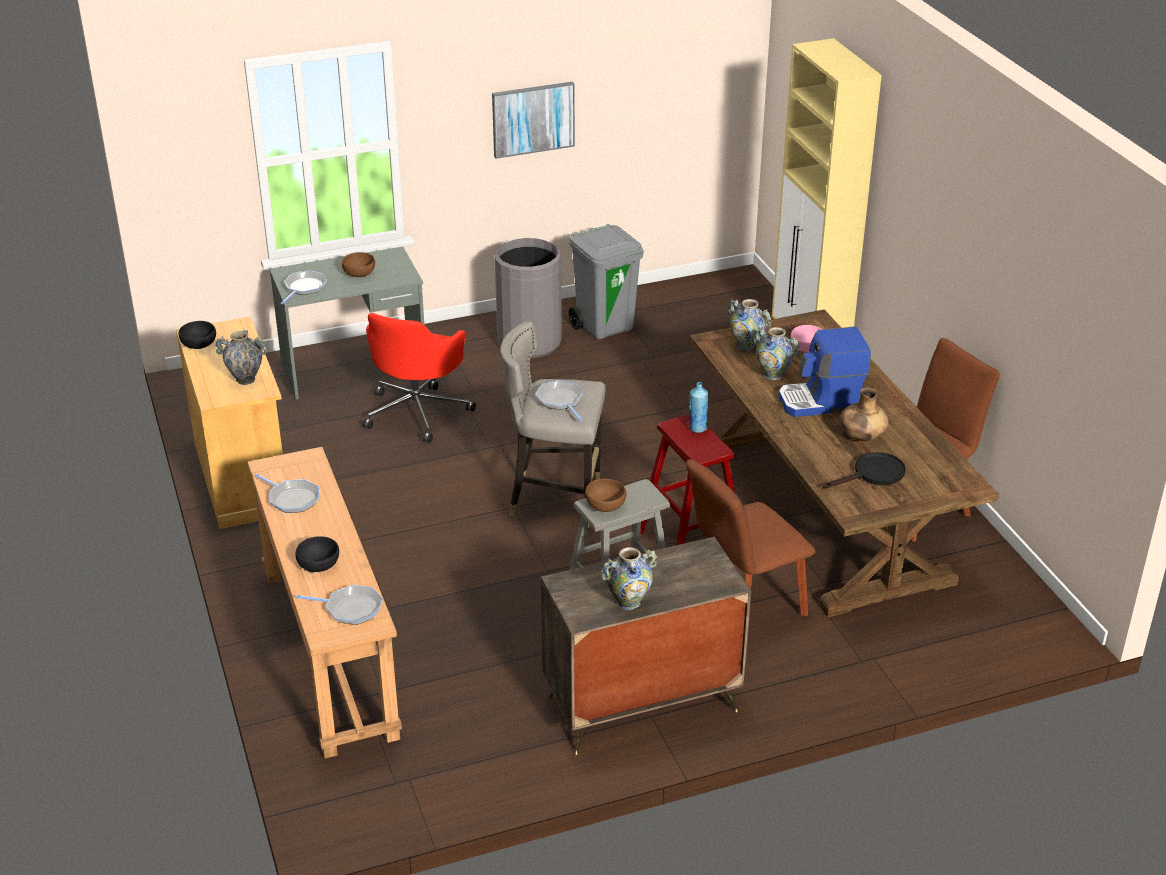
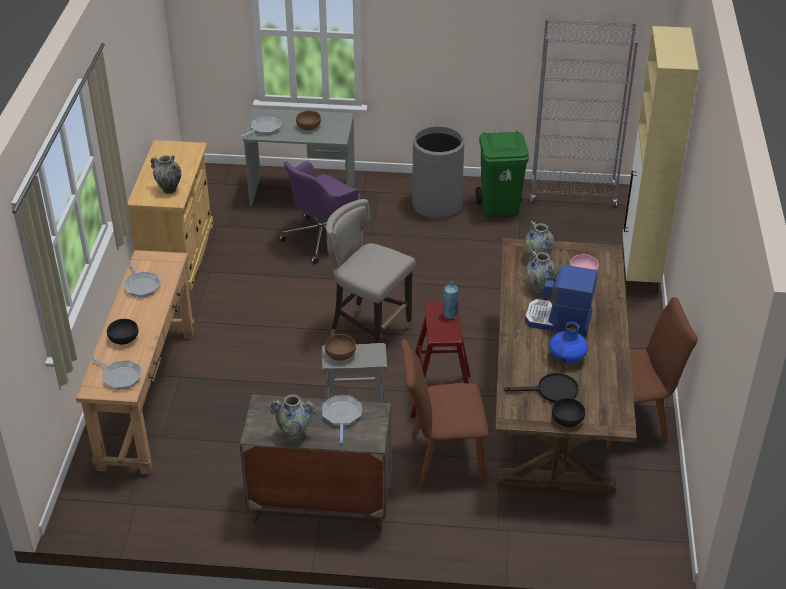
camera: 25 degrees right, 5 degrees up
black bowl [179,321,216,349] -> black bowl moved to [552,398,585,427]
red office chair [363,313,476,443] -> purple office chair [278,161,364,264]
picture [492,82,575,159] -> none
frying pan [535,380,583,421] -> frying pan moved to [322,395,362,444]
grey trash can [568,224,644,340] -> green trash can [476,130,529,217]
brown vase [840,387,888,441] -> blue vase [550,322,588,364]
none -> grey bookcase [531,19,638,206]

